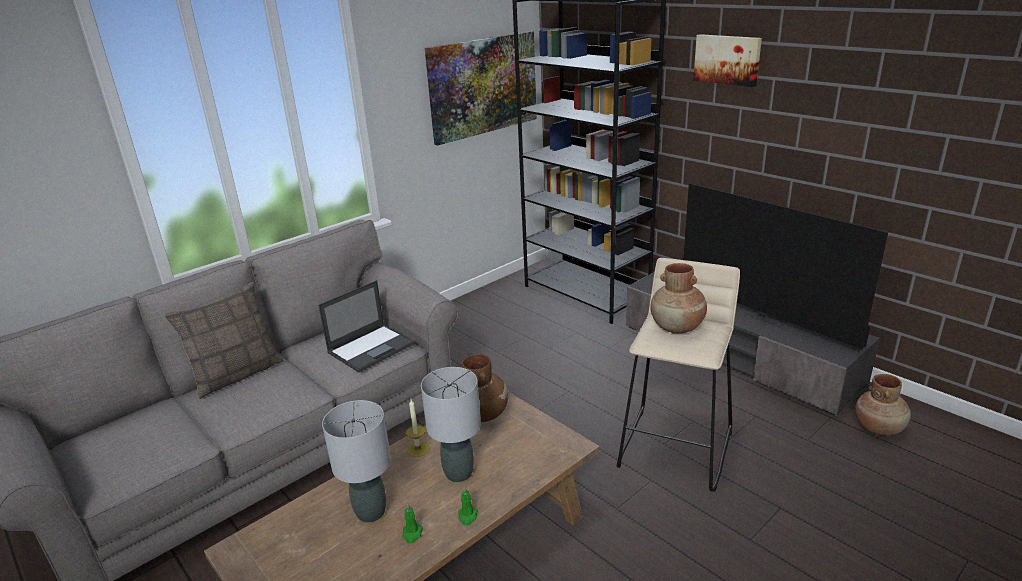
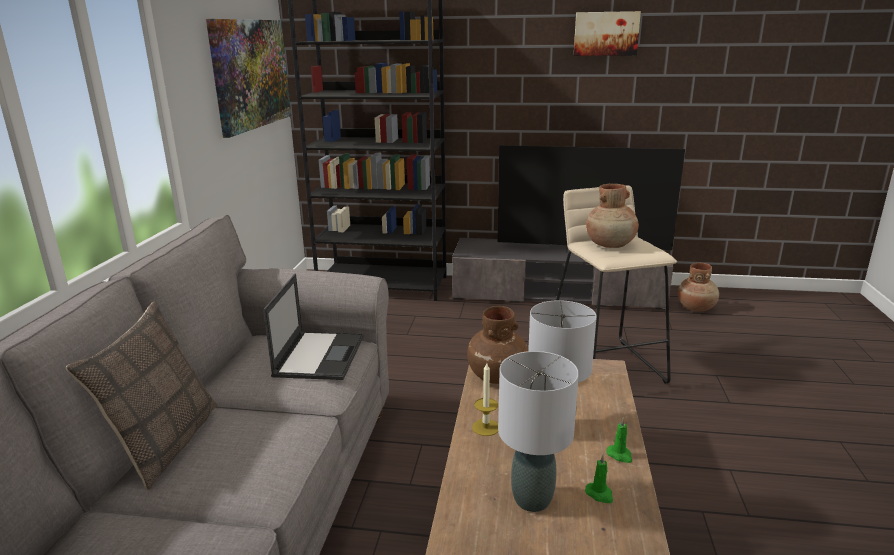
camera: 40 degrees left, 5 degrees down
picture [693,34,762,87] -> picture moved to [574,11,641,56]

